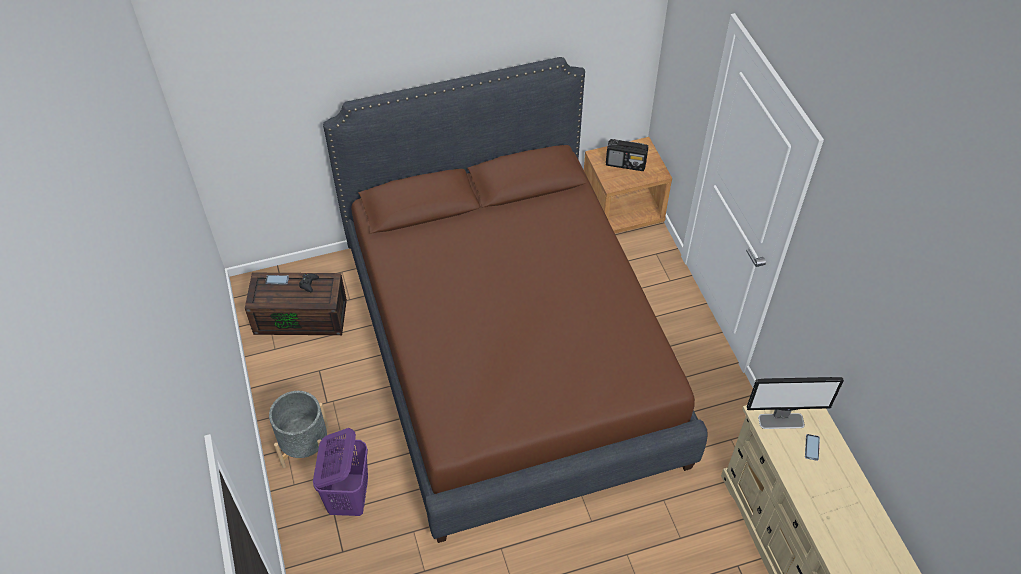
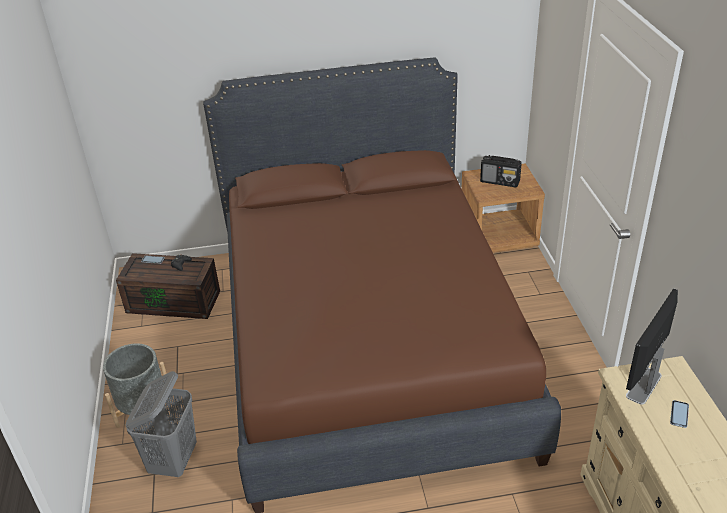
camera: 10 degrees right, 15 degrees down
purple laundry basket [313,428,368,516] -> grey laundry basket [125,371,197,477]
monitor [747,377,844,429] -> monitor turned 120 degrees clockwise [626,288,678,404]

